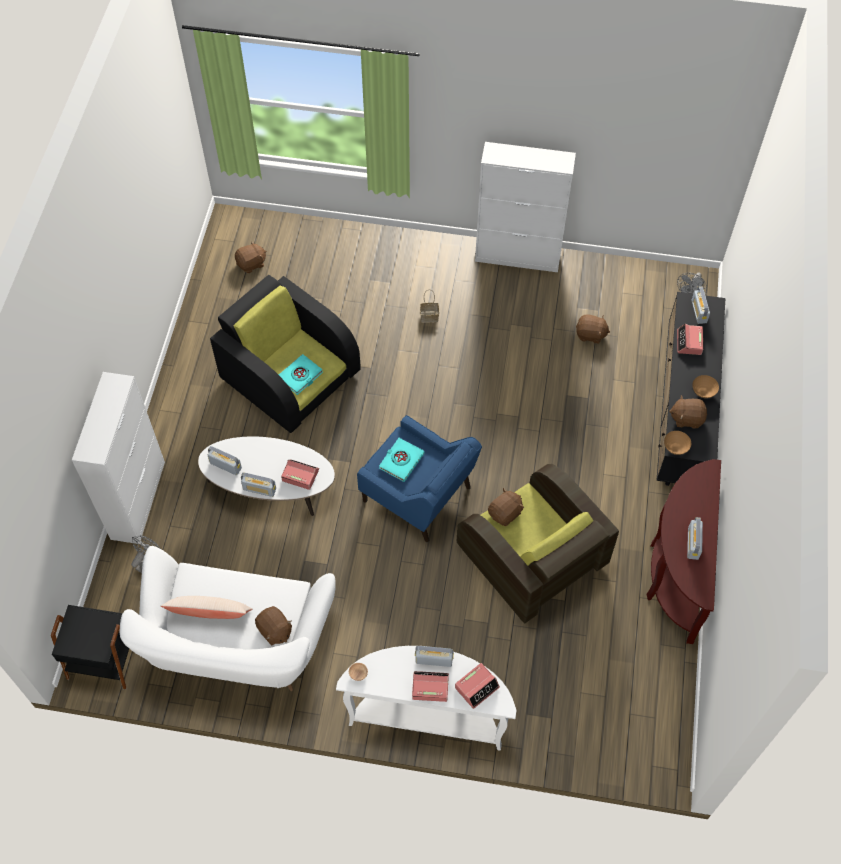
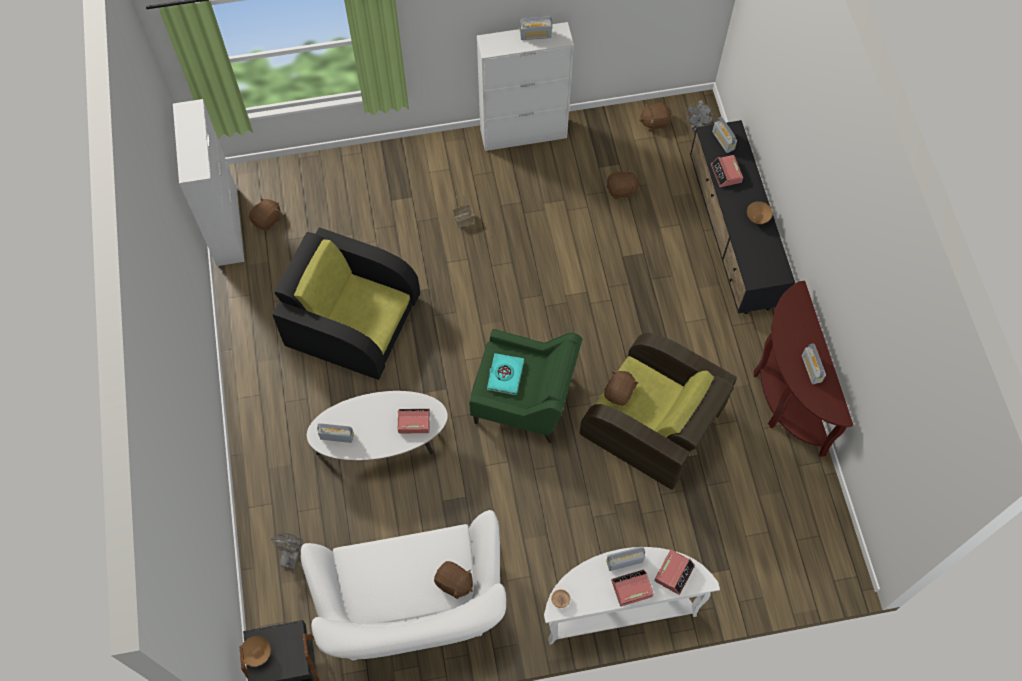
camera: 20 degrees left, 5 degrees up
white cabinet [72,372,165,544] -> white cabinet moved to [173,99,244,266]
beige pillow [161,596,253,619] -> none
radio [241,473,276,497] -> radio moved to [519,17,553,40]
turquoise book [279,354,323,395] -> none
blue armchair [357,415,482,542] -> green armchair [469,329,582,443]
brown bowl [664,431,691,455] -> brown bowl moved to [240,636,271,667]
brown plush toy [669,395,707,429] -> brown plush toy moved to [639,103,672,131]

